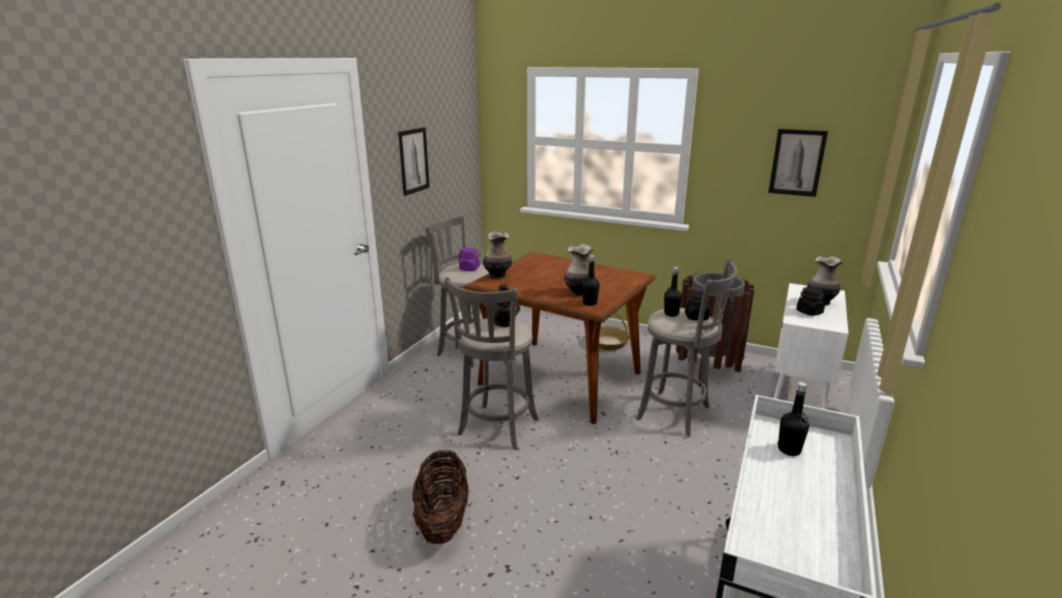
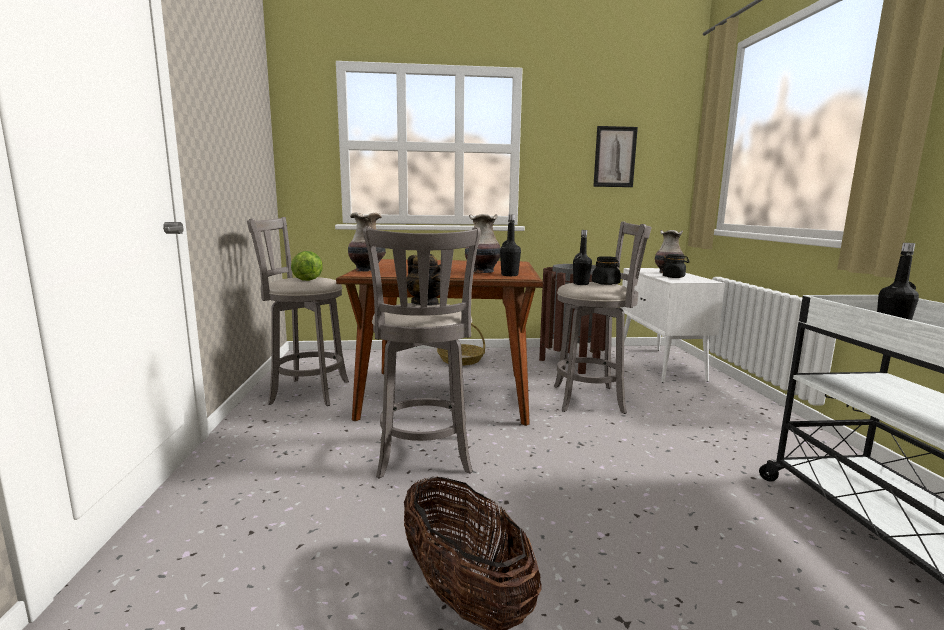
camera: 30 degrees left, 10 degrees down
picture [398,127,430,196] -> none
purple jar [458,248,480,271] -> lettuce [291,251,323,281]

